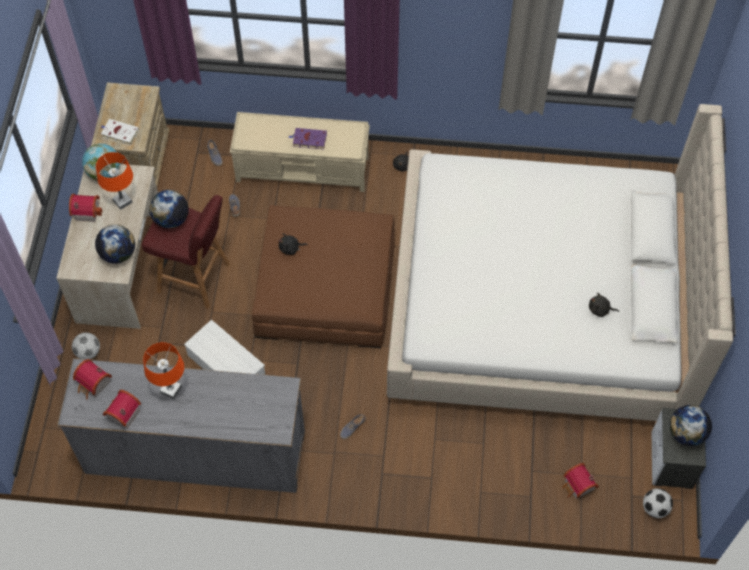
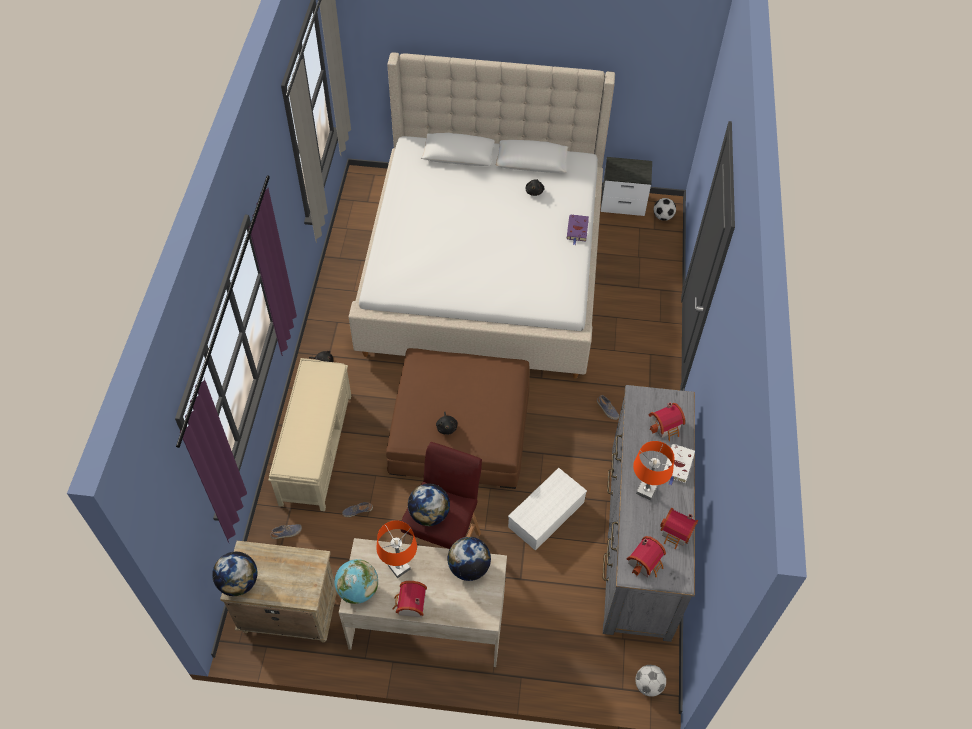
camera: 90 degrees left, 5 degrees down
football [72,332,100,359] -> football moved to [635,665,666,697]
white book [101,119,139,146] -> white book moved to [664,444,695,486]
purple book [289,128,327,149] -> purple book moved to [567,214,589,245]
toy house [562,463,599,499] -> toy house moved to [649,402,685,441]
globe [670,405,712,446] -> globe moved to [212,552,257,596]

